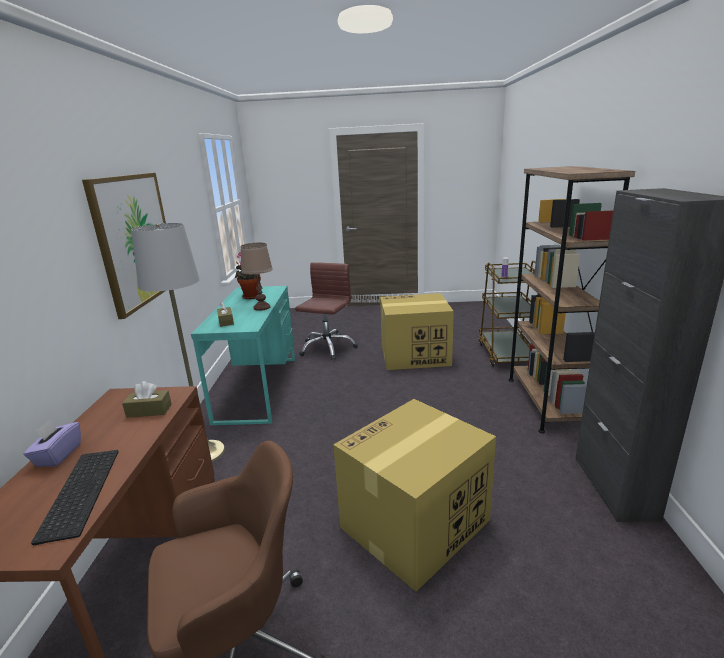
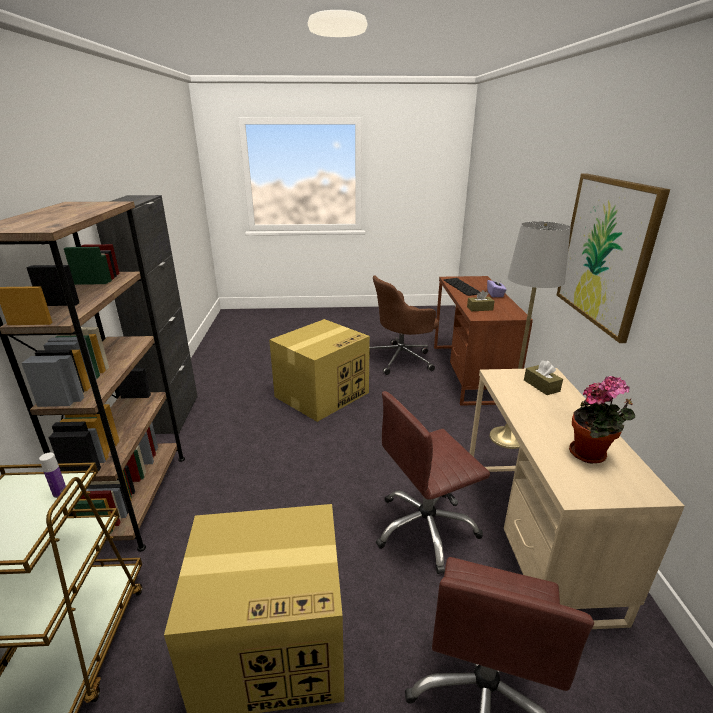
camera: 175 degrees right, 5 degrees up
turquoise desk [191,286,295,425] -> beige desk [470,368,685,629]
brown table lamp [241,243,273,311] -> none
none -> brown office chair [376,391,490,574]

